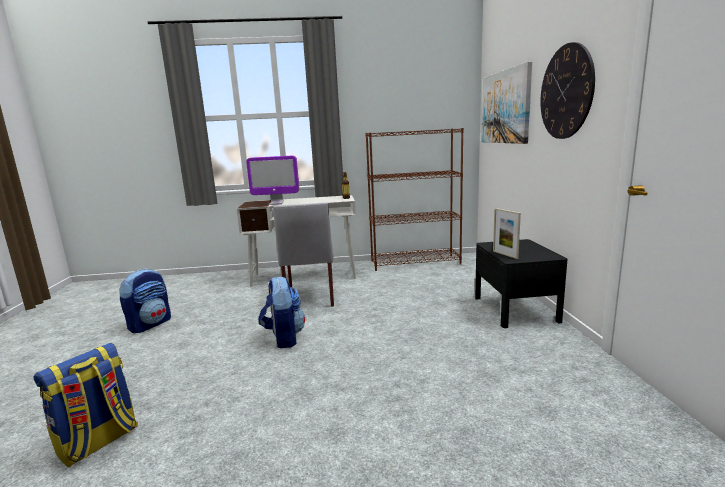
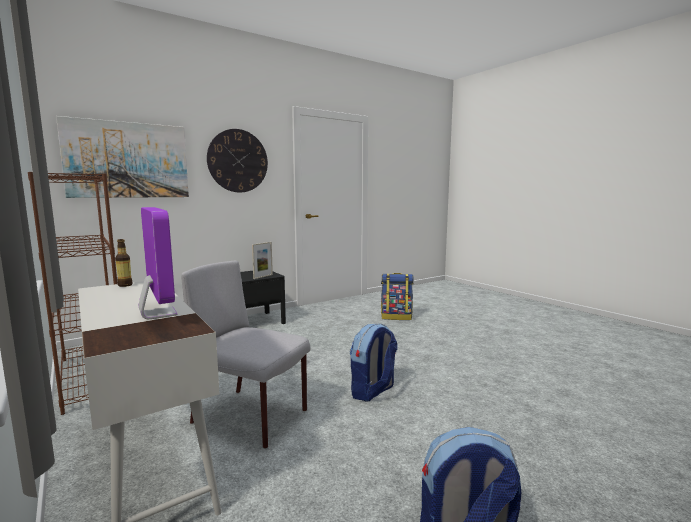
camera: 120 degrees left, 5 degrees down
backpack [33,343,138,468] -> backpack moved to [381,273,414,320]
grey chair [273,203,334,307] -> grey chair turned 120 degrees counterclockwise [181,261,311,449]

